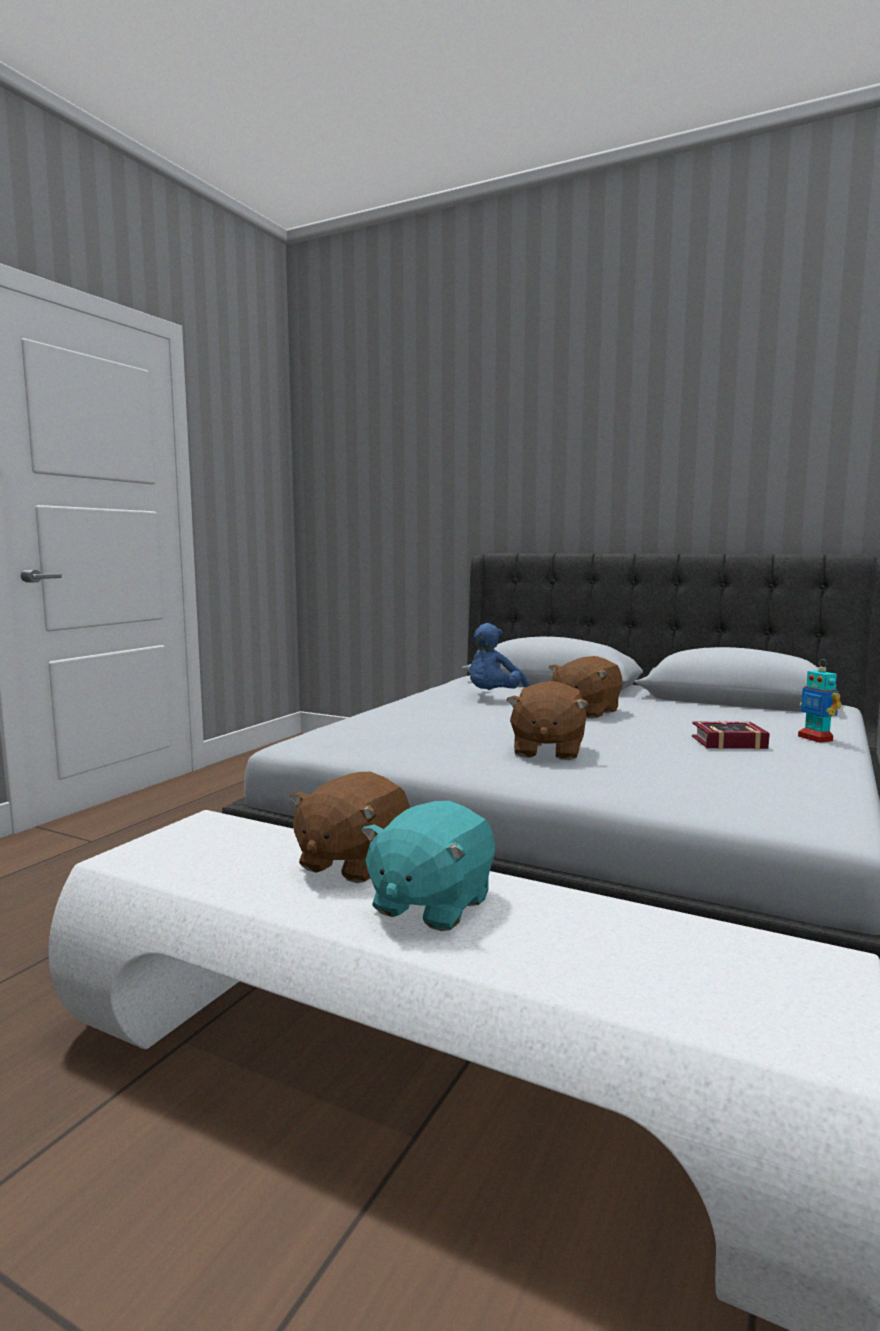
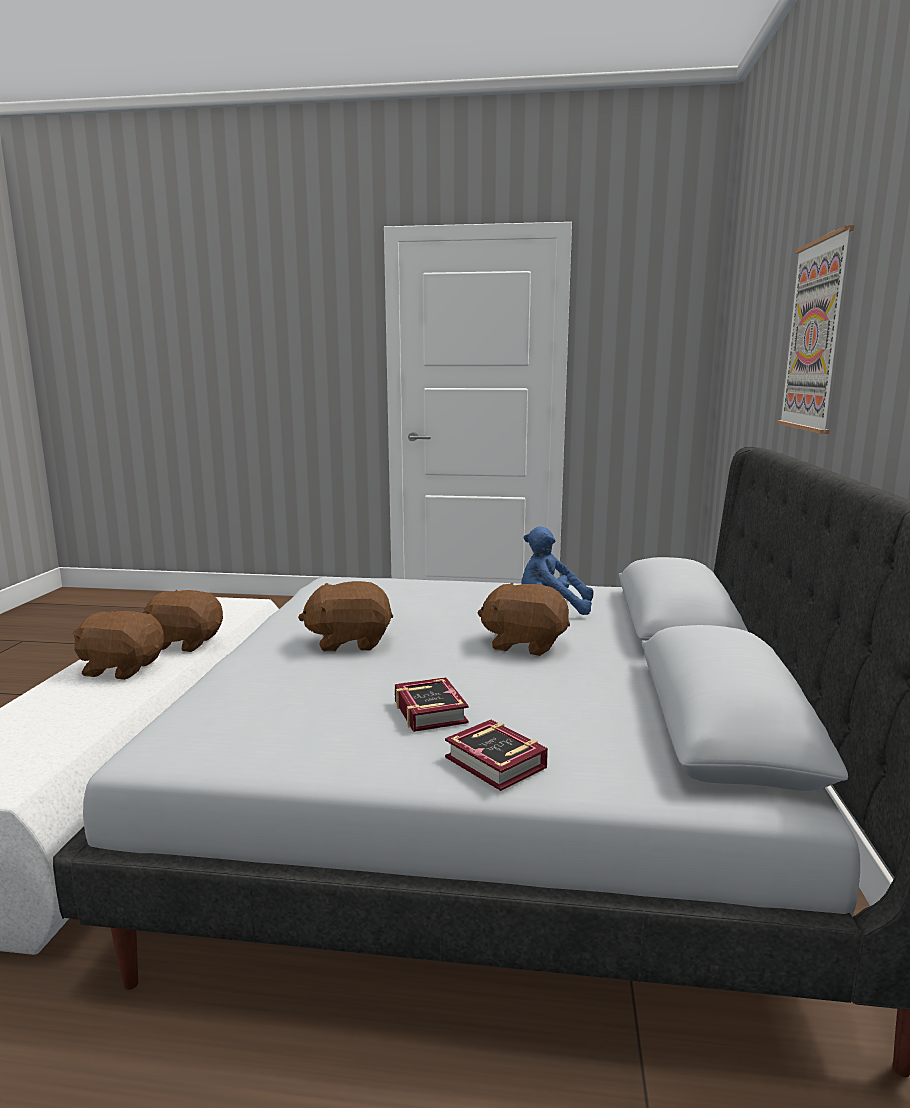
camera: 70 degrees right, 5 degrees up
turquoise plush toy [362,801,495,931] -> brown plush toy [73,610,164,680]
toy robot [798,659,842,743] -> book [445,720,548,791]
none -> picture [777,225,854,434]

